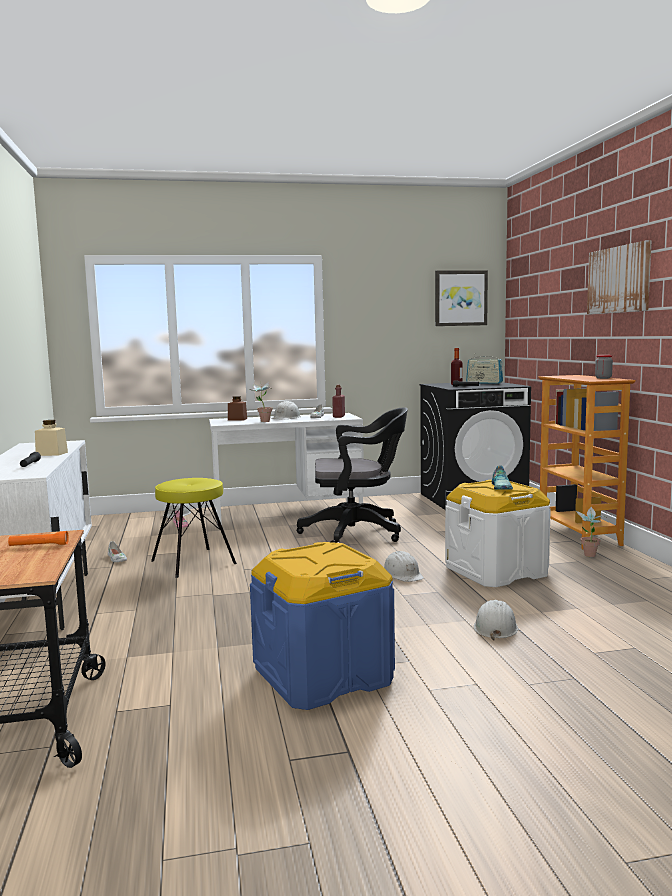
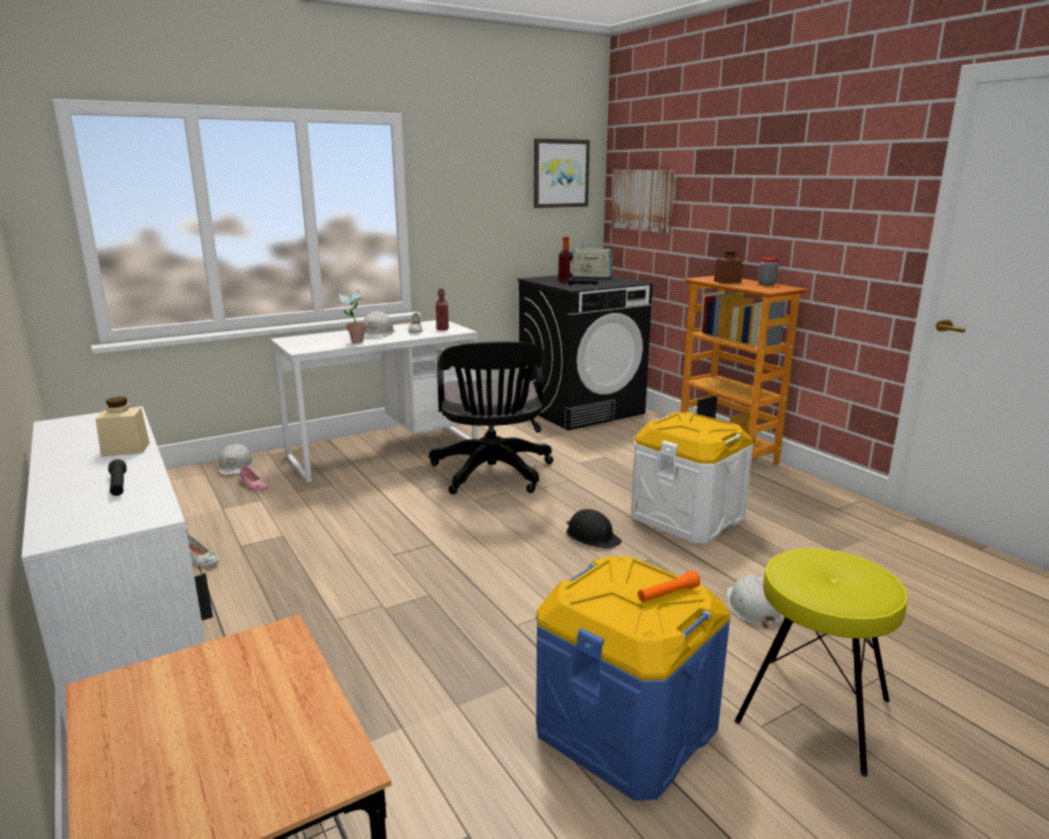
camera: 20 degrees left, 10 degrees up
orange flashlight [8,531,69,546] -> orange flashlight moved to [638,571,700,602]
yellow stool [151,478,237,578] -> yellow stool moved to [735,548,908,777]
brown jar [228,396,247,421] -> brown jar moved to [714,250,743,284]
black office chair [297,408,408,543] -> black office chair turned 105 degrees clockwise [429,341,554,494]
white hard hat [384,551,424,582] -> black hard hat [566,509,622,549]
shoe [492,465,513,490] -> none
potted plant [576,507,605,557] -> none
picture [587,240,652,314] -> picture moved to [611,170,675,233]

